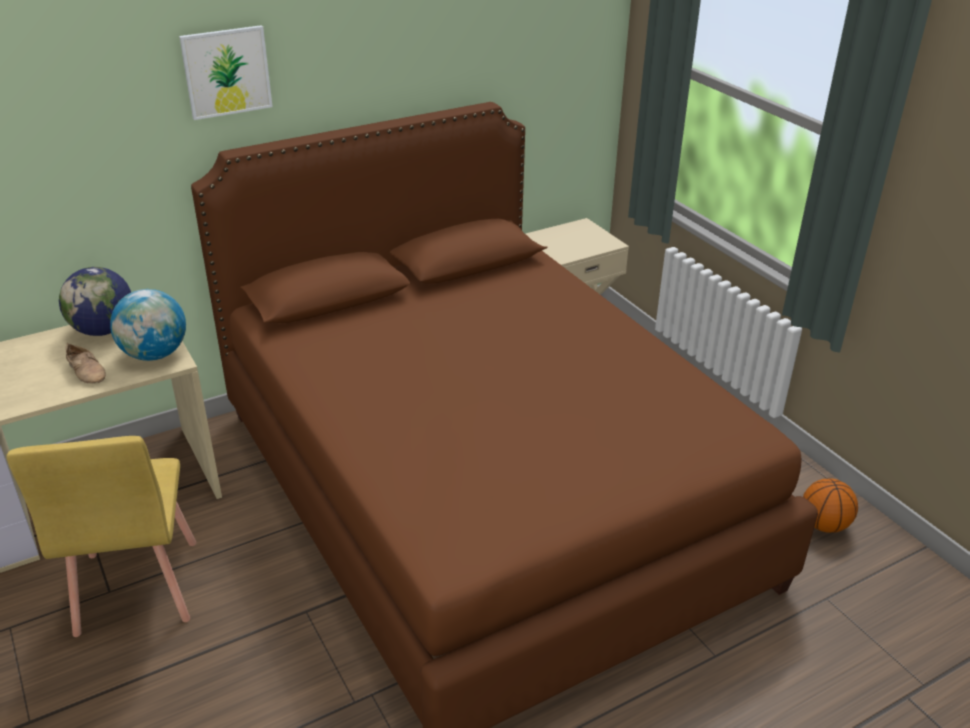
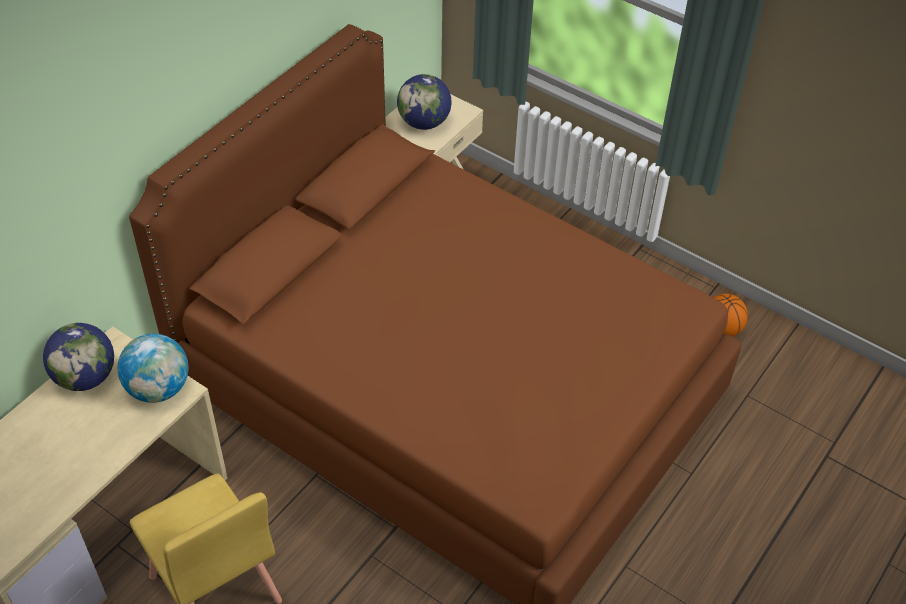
camera: 25 degrees left, 15 degrees up
beige shoe [65,343,106,384] -> none
picture [179,25,273,120] -> none
none -> globe [397,74,452,130]

